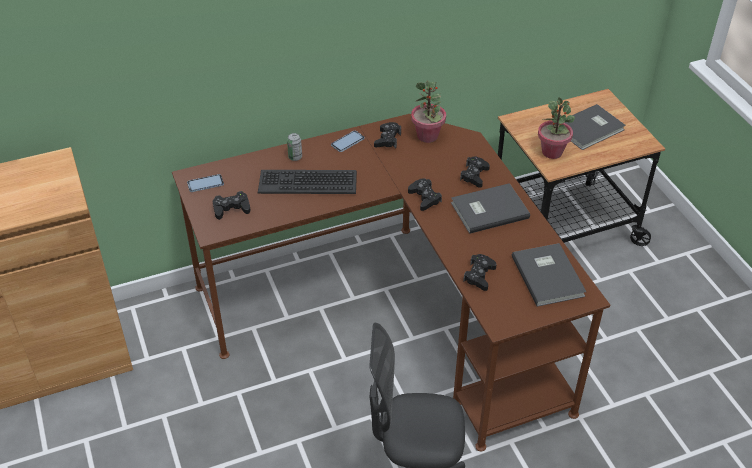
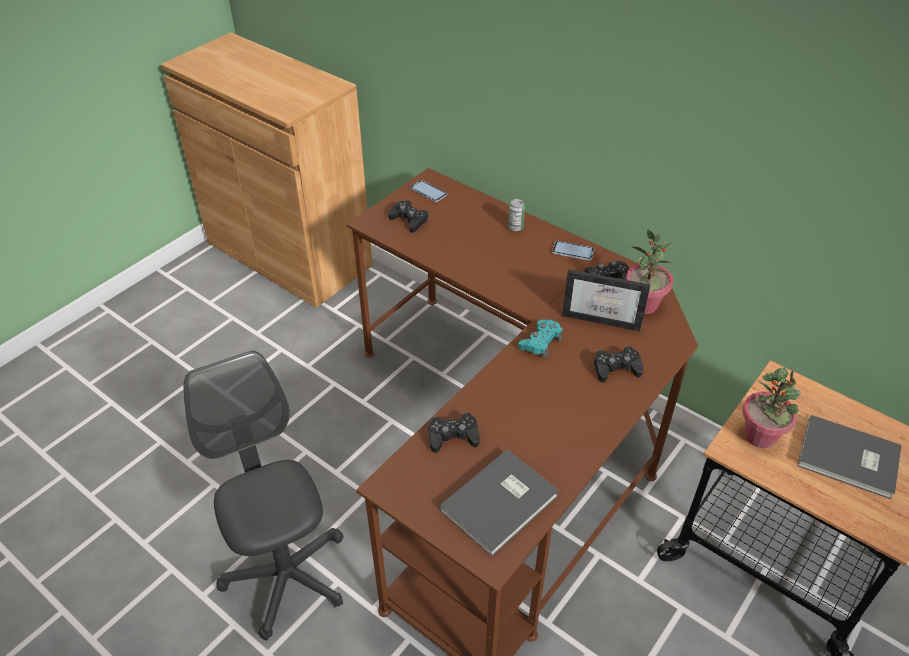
camera: 60 degrees right, 0 degrees up
keyboard [258,170,357,194] -> none
black game controller [408,178,442,211] -> turquoise game controller [518,320,563,358]
grey book [451,183,530,234] -> none
none -> picture frame [562,269,651,331]

